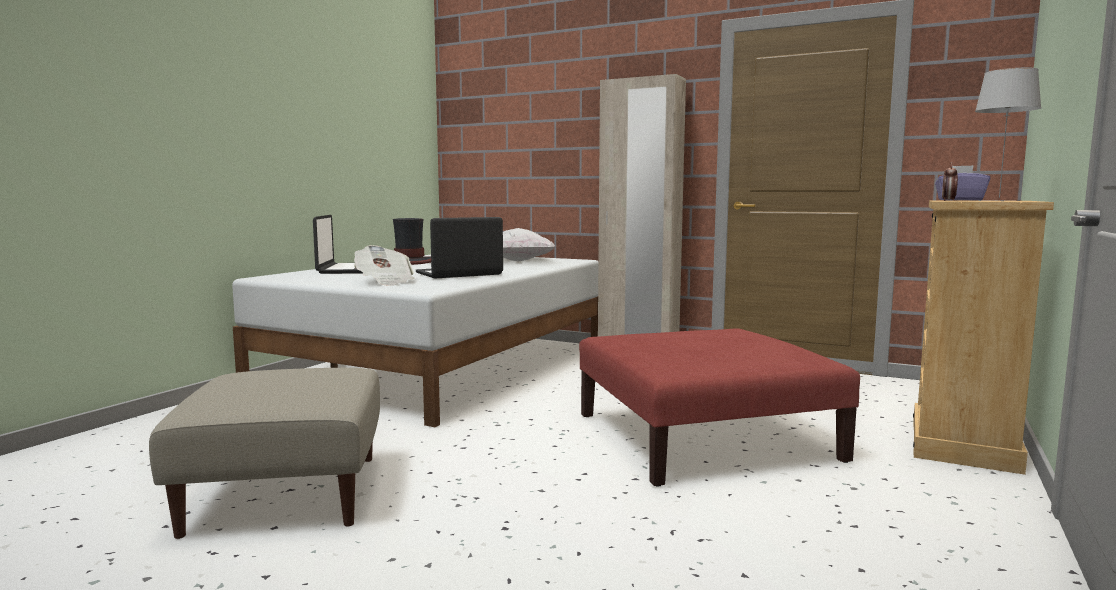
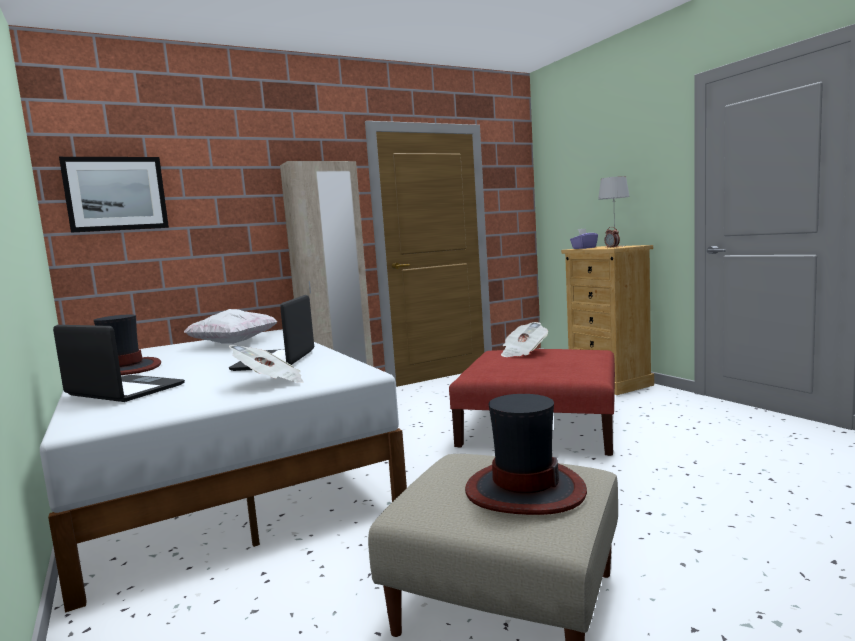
camera: 55 degrees left, 0 degrees up
none -> picture [59,157,169,233]
none -> hat [465,394,587,515]
none -> newspaper [501,322,548,357]

